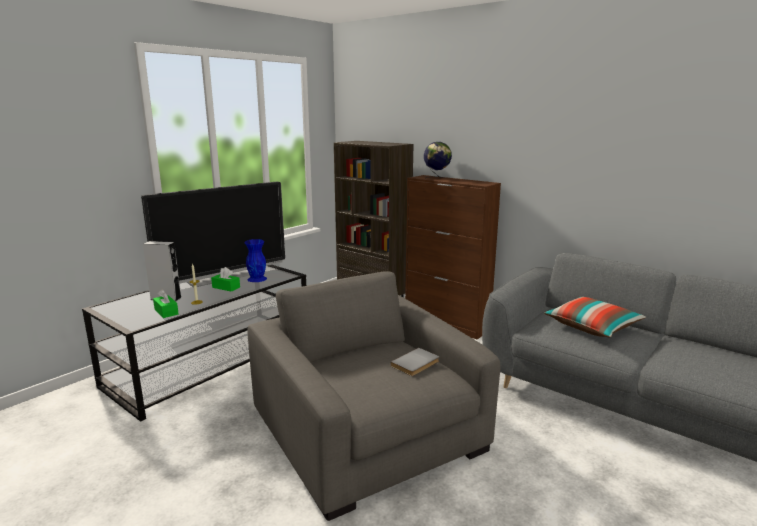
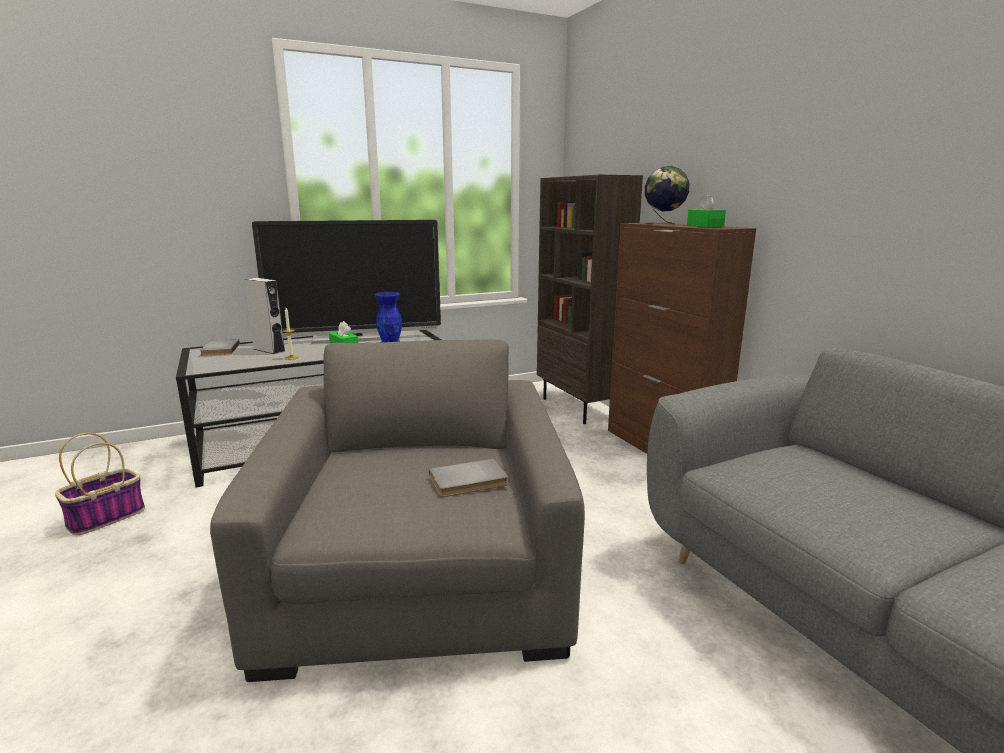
camera: 25 degrees right, 0 degrees up
green tissue box [153,290,179,318] -> green tissue box moved to [687,193,726,227]
pillow [544,297,646,338] -> none
none -> basket [55,433,145,535]
none -> grey book [200,339,240,356]

